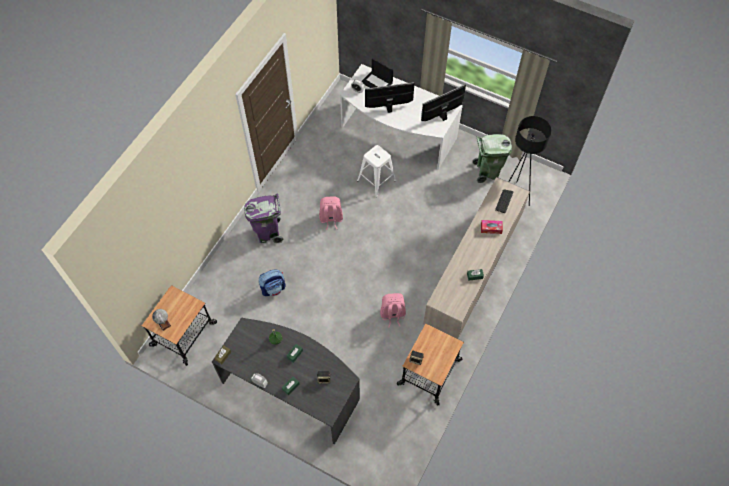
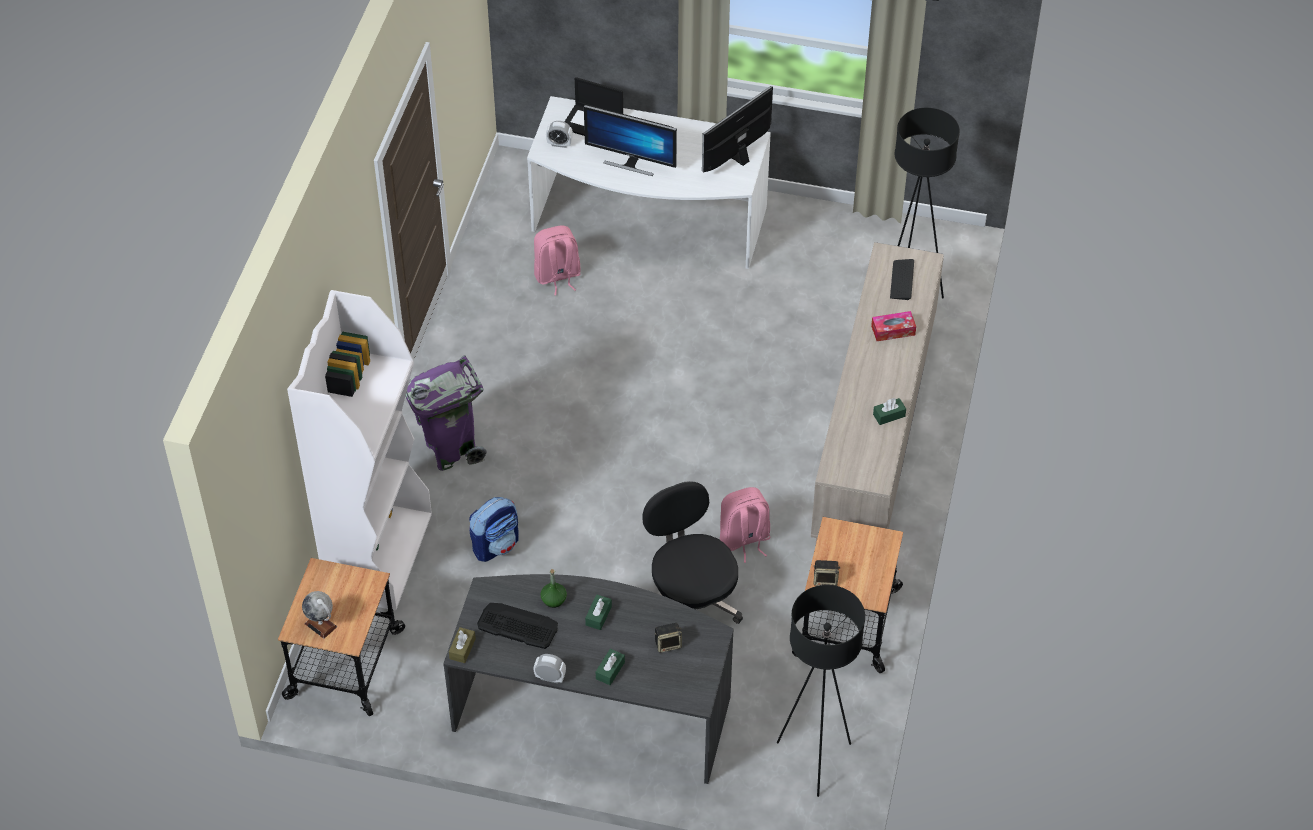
camera: 15 degrees left, 10 degrees down
pink backpack [319,196,343,230] -> pink backpack moved to [534,225,581,295]
white stool [357,145,396,197] -> none
monitor [365,82,415,113] -> monitor turned 135 degrees counterclockwise [584,105,677,176]
green trash can [473,134,512,183] -> none
none -> white bookcase [287,290,432,610]
none -> keyboard [477,603,558,649]
none -> black office chair [643,481,743,624]
none -> black floor lamp [777,585,865,797]

